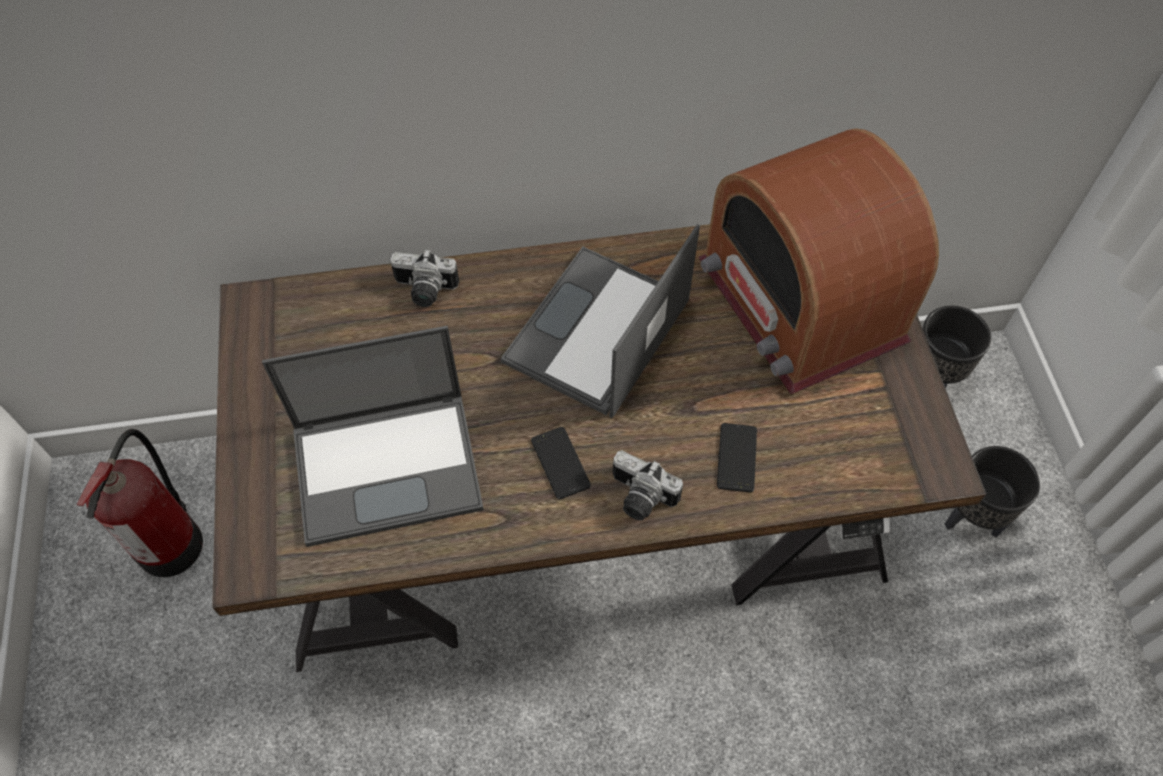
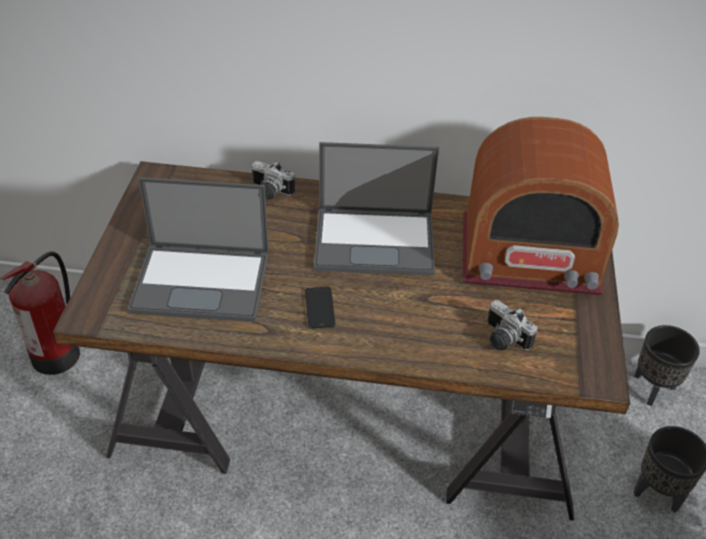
camera: 15 degrees right, 15 degrees down
laptop [501,224,700,418] -> laptop turned 135 degrees counterclockwise [314,142,439,276]
camera [613,450,683,521] -> camera moved to [488,300,537,350]
radio [699,128,939,394] -> radio turned 75 degrees counterclockwise [462,117,619,295]
phone [717,423,757,492] -> none

